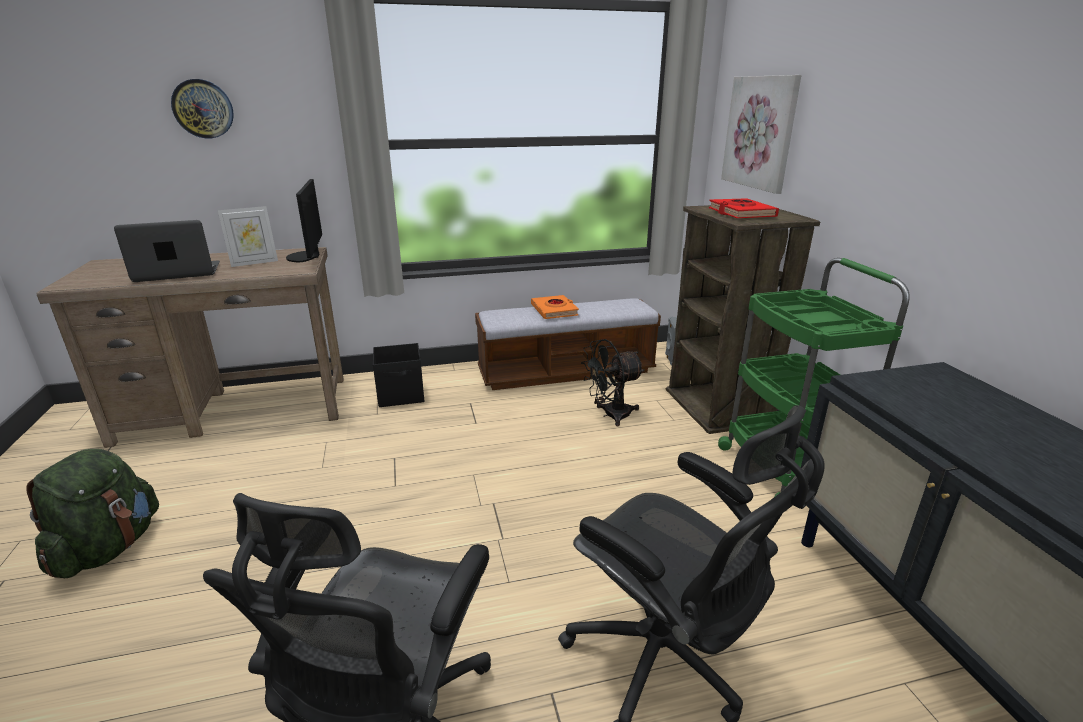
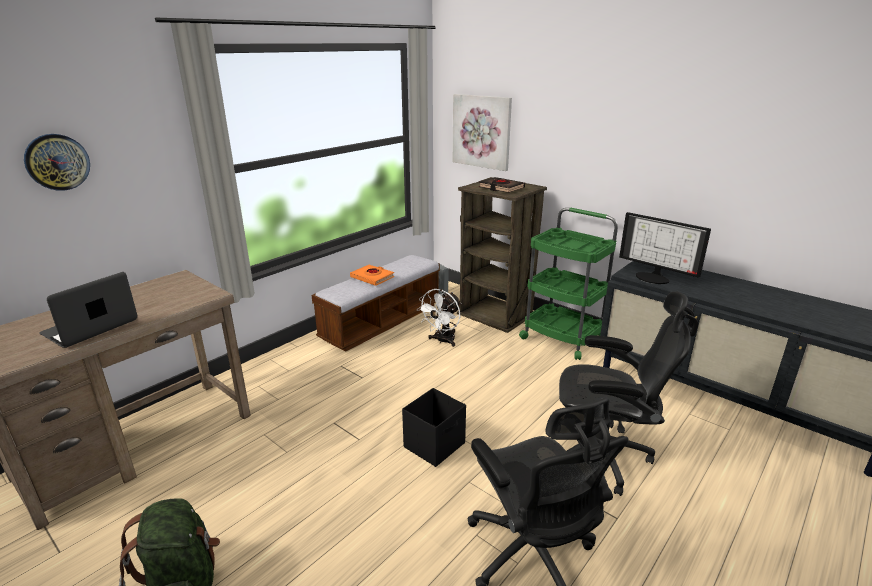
camera: 35 degrees left, 0 degrees up
picture frame [218,206,278,267] -> none
monitor [286,179,322,262] -> monitor moved to [619,212,711,284]
black storage box [373,343,424,407] -> black storage box moved to [402,388,466,467]
black fan [581,339,645,426] -> white fan [417,289,461,347]
red book [709,198,779,218] -> black book [479,177,525,193]

